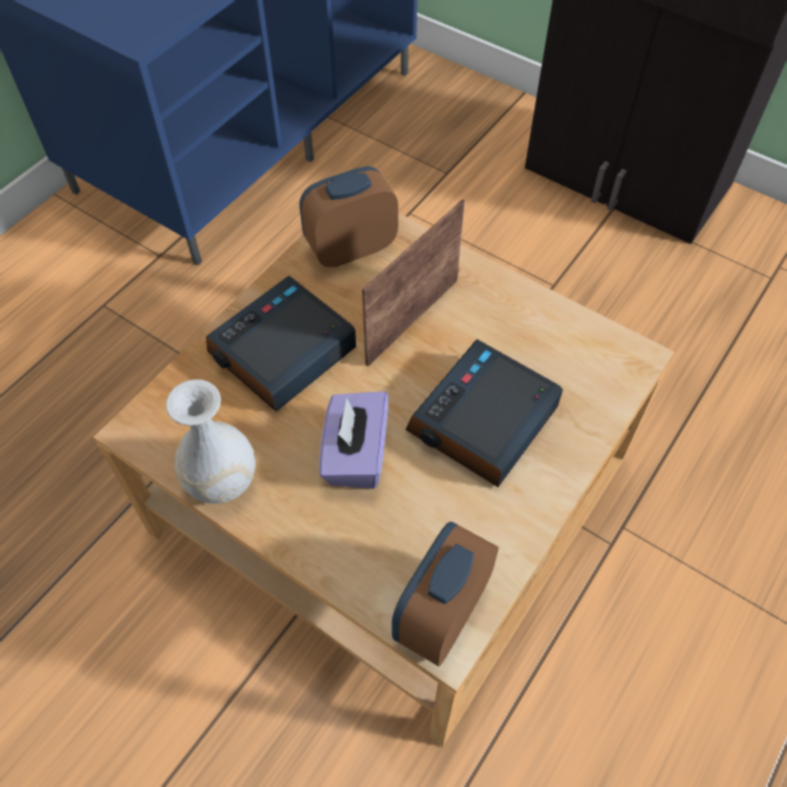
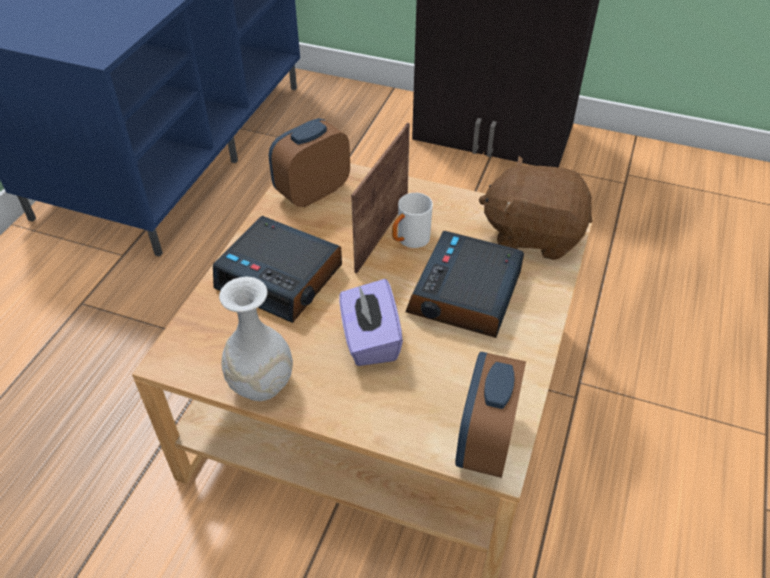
camera: 15 degrees left, 10 degrees down
alarm clock [206,276,356,412] -> alarm clock turned 90 degrees counterclockwise [213,216,342,323]
none -> white mug [392,193,433,248]
none -> brown plush toy [479,156,593,260]

